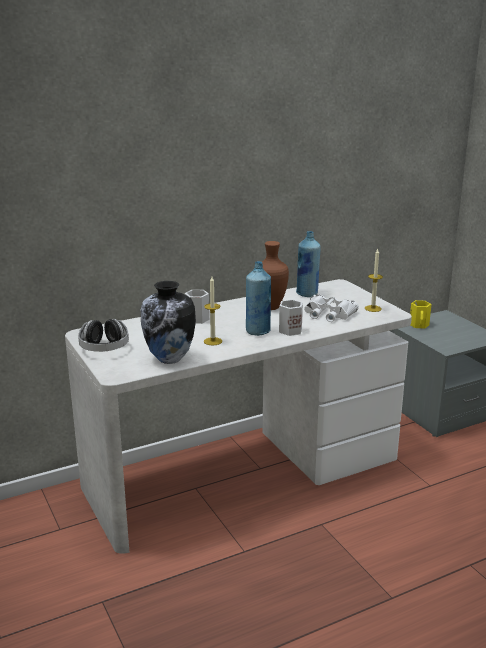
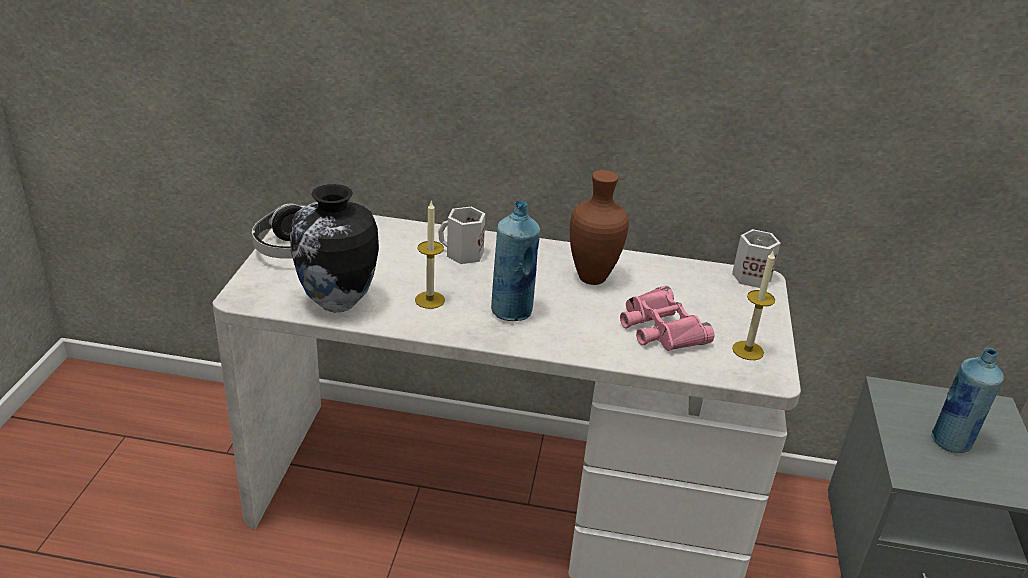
camera: 35 degrees right, 10 degrees up
white mug [279,300,303,336] -> white mug moved to [732,229,781,288]
blue bottle [296,231,321,297] -> blue bottle moved to [931,348,1004,453]
white binoculars [304,295,359,322] -> pink binoculars [620,286,714,351]
yellow mug [410,300,432,329] -> none

